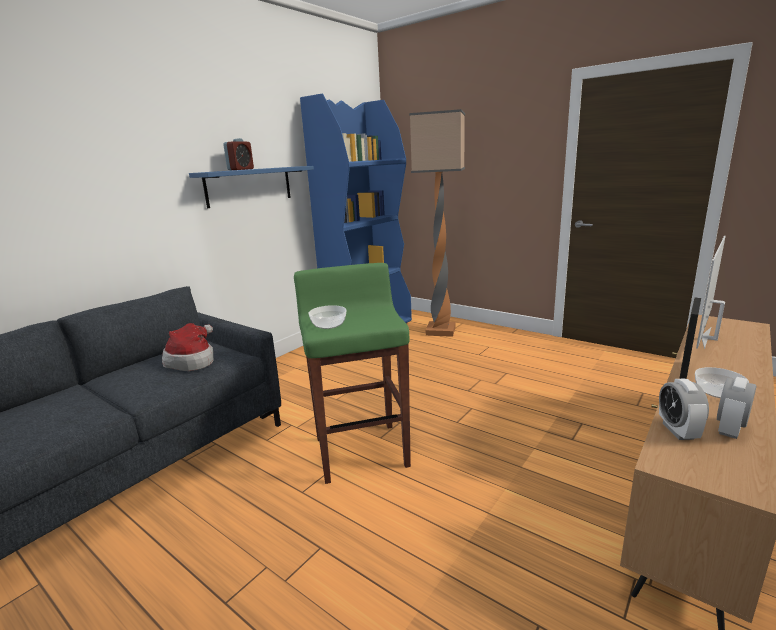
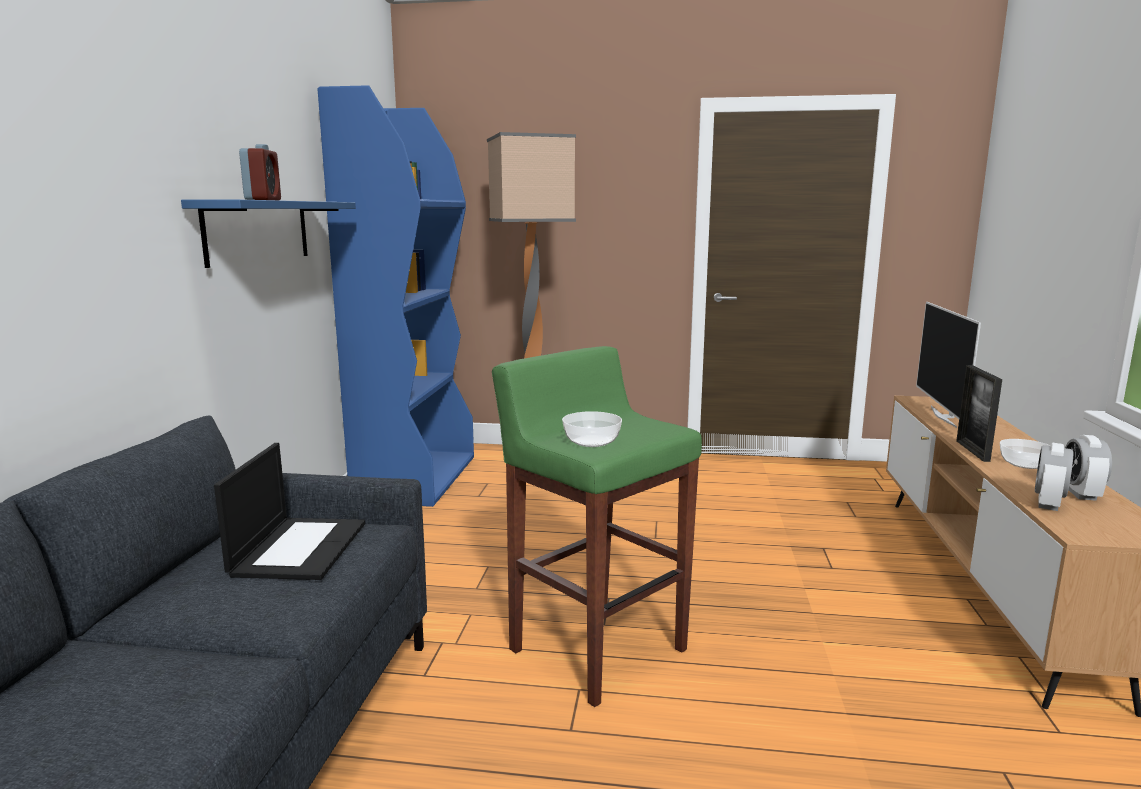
camera: 30 degrees left, 5 degrees down
hat [162,323,214,371] -> laptop [214,443,365,580]
alarm clock [659,379,709,440] -> alarm clock turned 60 degrees clockwise [1035,443,1073,511]

